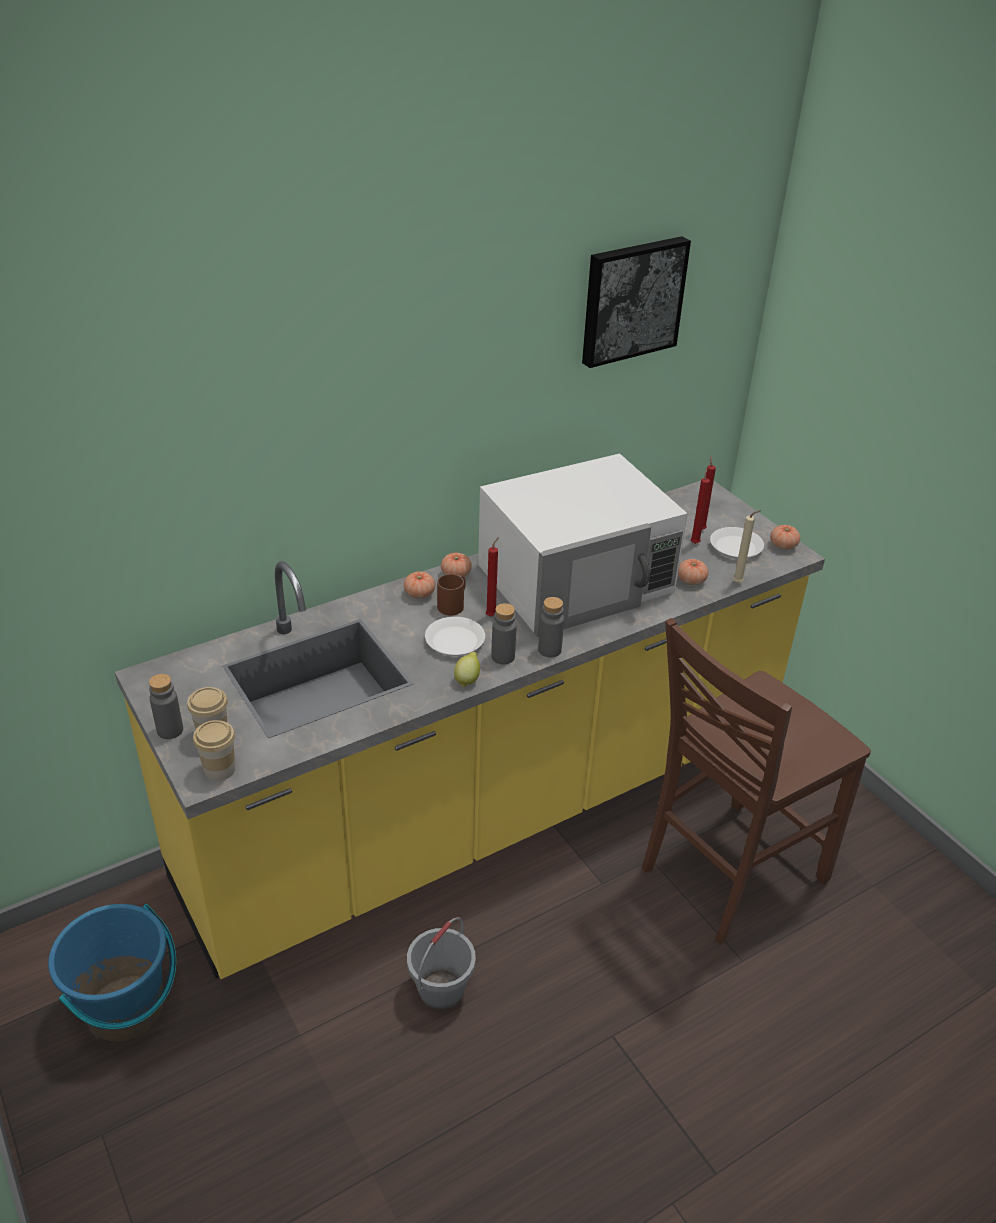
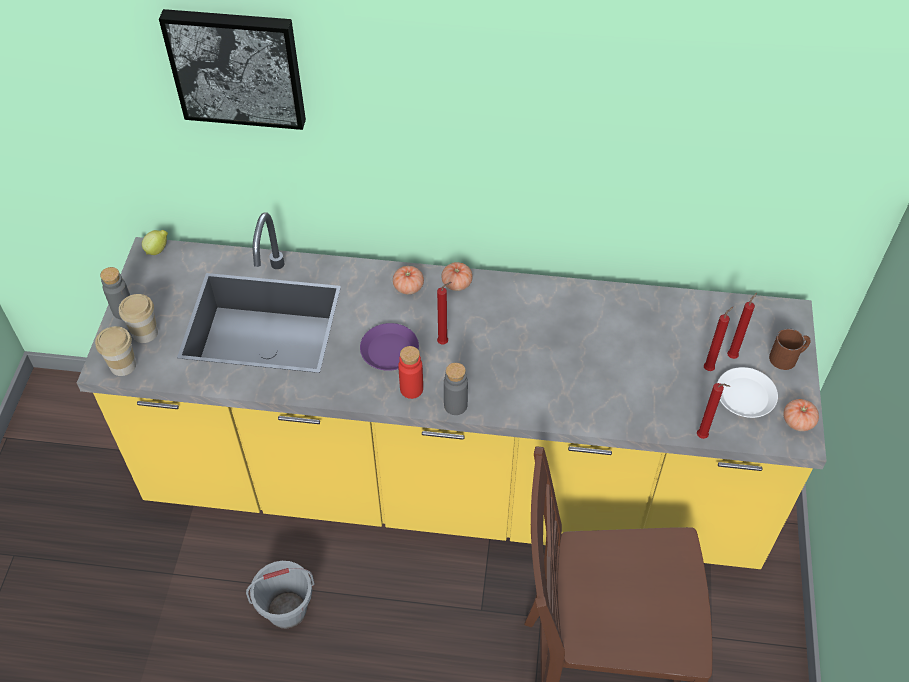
camera: 40 degrees right, 15 degrees up
blue bucket [48,904,176,1042] -> none
white plate [425,617,485,656] -> purple plate [360,323,419,371]
brown mug [437,574,466,615] -> brown mug moved to [769,329,811,370]
lemon [454,652,480,687] -> lemon moved to [142,230,168,255]
white microwave [478,453,688,637] -> none
grey bottle [491,603,517,664] -> red bottle [398,346,423,399]
picture [582,236,691,368] -> picture moved to [159,9,306,130]
tomato [678,559,709,585] -> none
beige candle [733,510,762,583] -> red candle [697,383,731,439]

